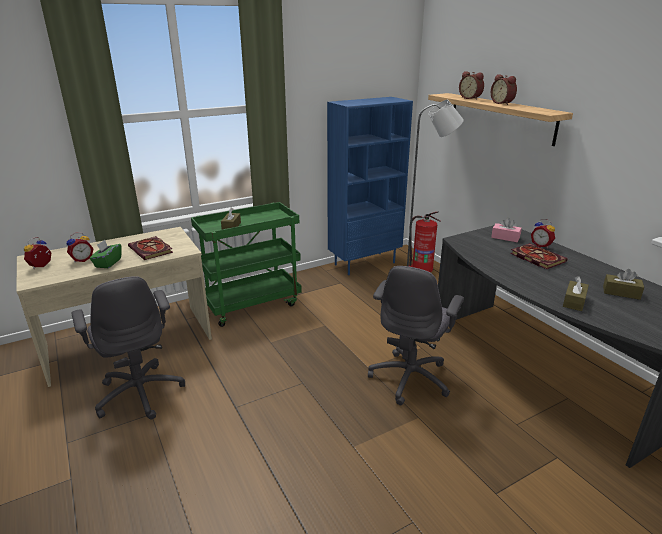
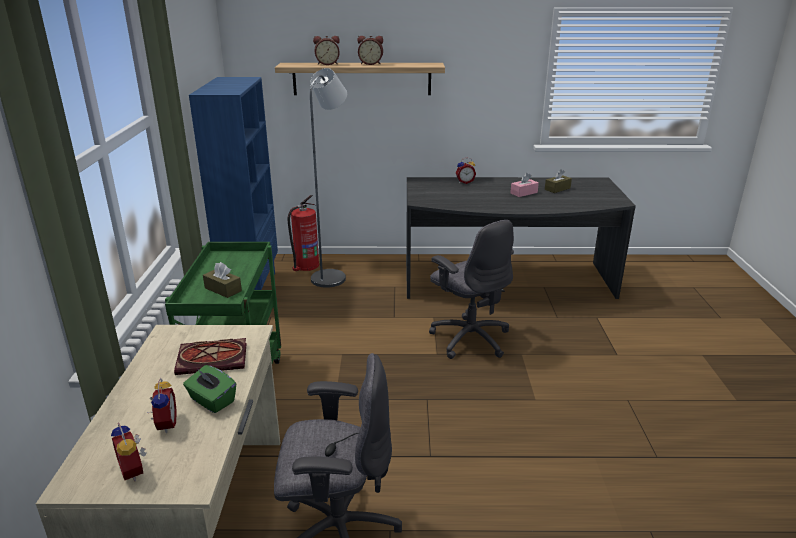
camera: 60 degrees left, 0 degrees up
pink tissue box [491,218,522,242] -> pink tissue box moved to [510,173,539,197]
book [510,243,567,269] -> none
brown tissue box [563,276,589,311] -> none

